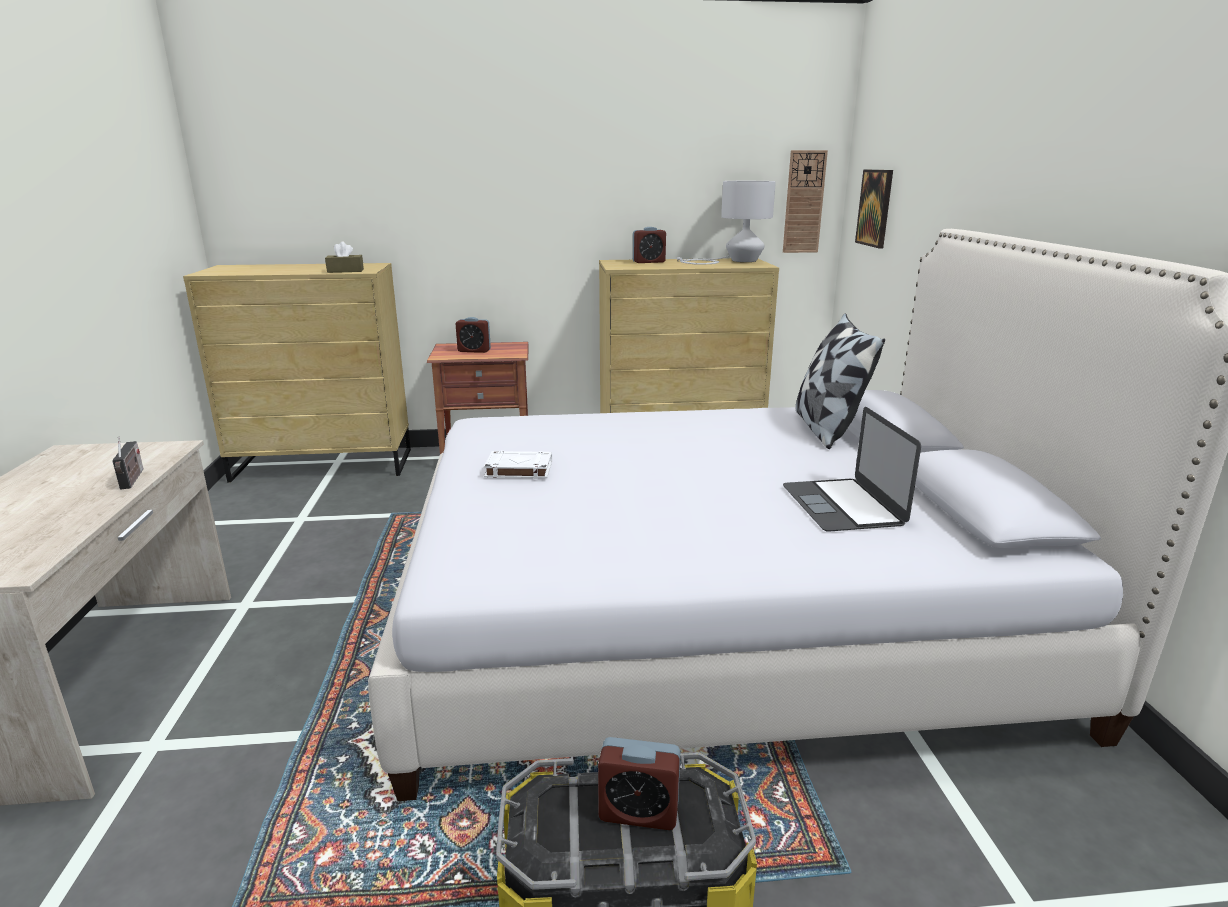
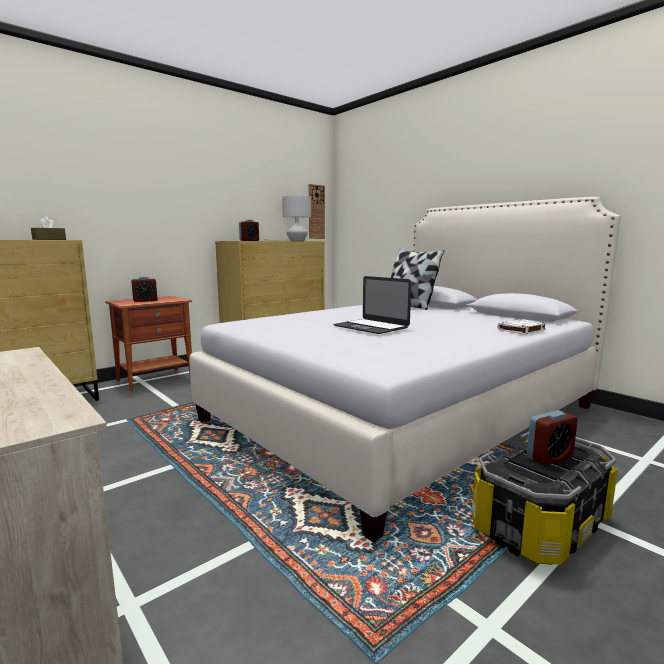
camera: 35 degrees left, 10 degrees down
radio [112,437,144,490] -> none
white book [483,451,552,479] -> white book moved to [497,319,547,334]
laptop [783,407,921,532] -> laptop moved to [333,276,411,334]
picture [855,170,893,248] -> none

